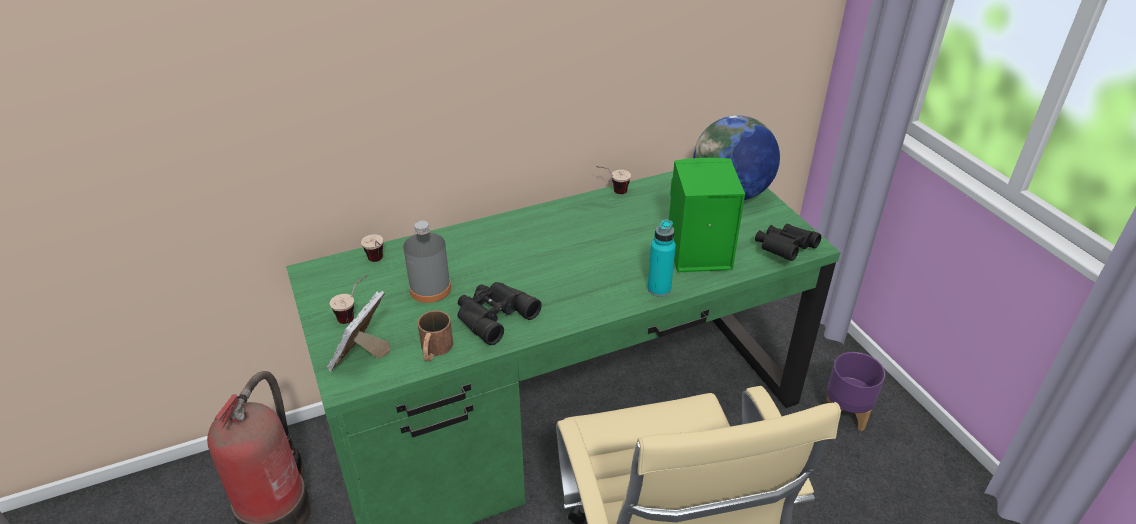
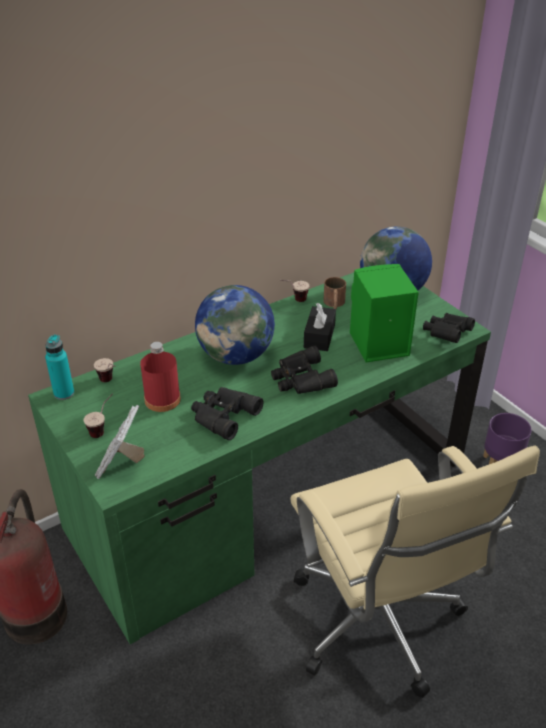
camera: 10 degrees left, 0 degrees up
grey bottle [403,221,451,303] -> red bottle [140,342,181,412]
brown mug [418,311,453,362] -> brown mug moved to [324,277,346,309]
turquoise bottle [647,219,676,297] -> turquoise bottle moved to [45,334,74,400]
none -> globe [195,285,275,365]
none -> black binoculars [271,346,338,394]
none -> black tissue box [304,303,336,351]

